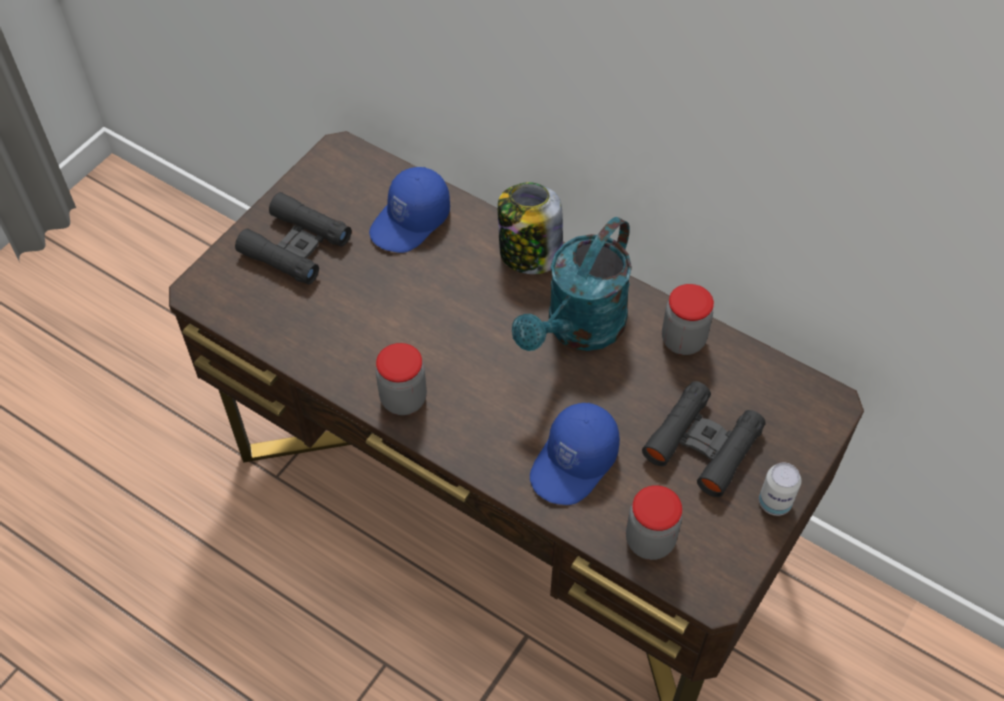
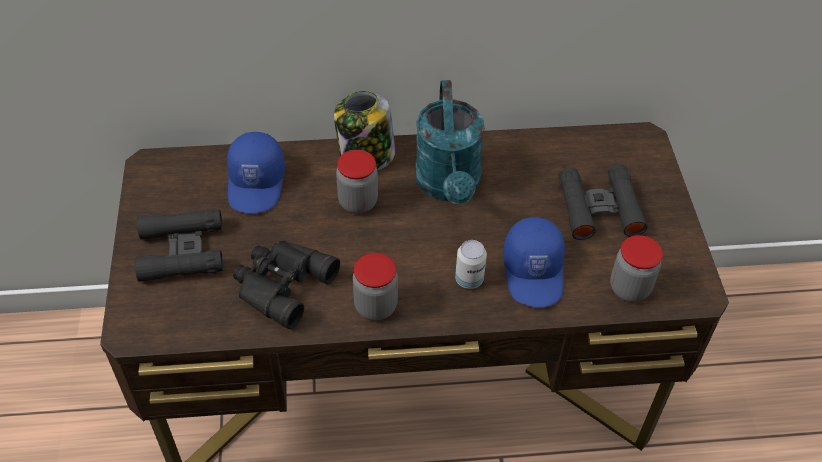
camera: 40 degrees left, 5 degrees down
jar [662,284,714,355] -> jar moved to [336,150,378,214]
can [759,462,801,516] -> can moved to [455,240,487,289]
none -> black binoculars [233,241,340,329]

